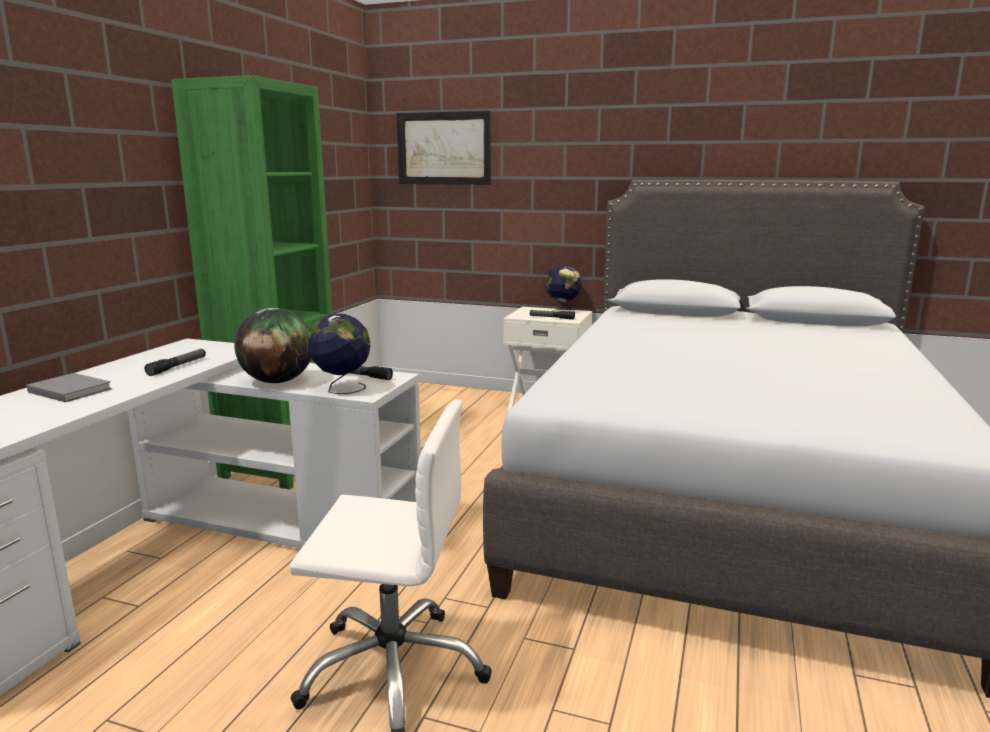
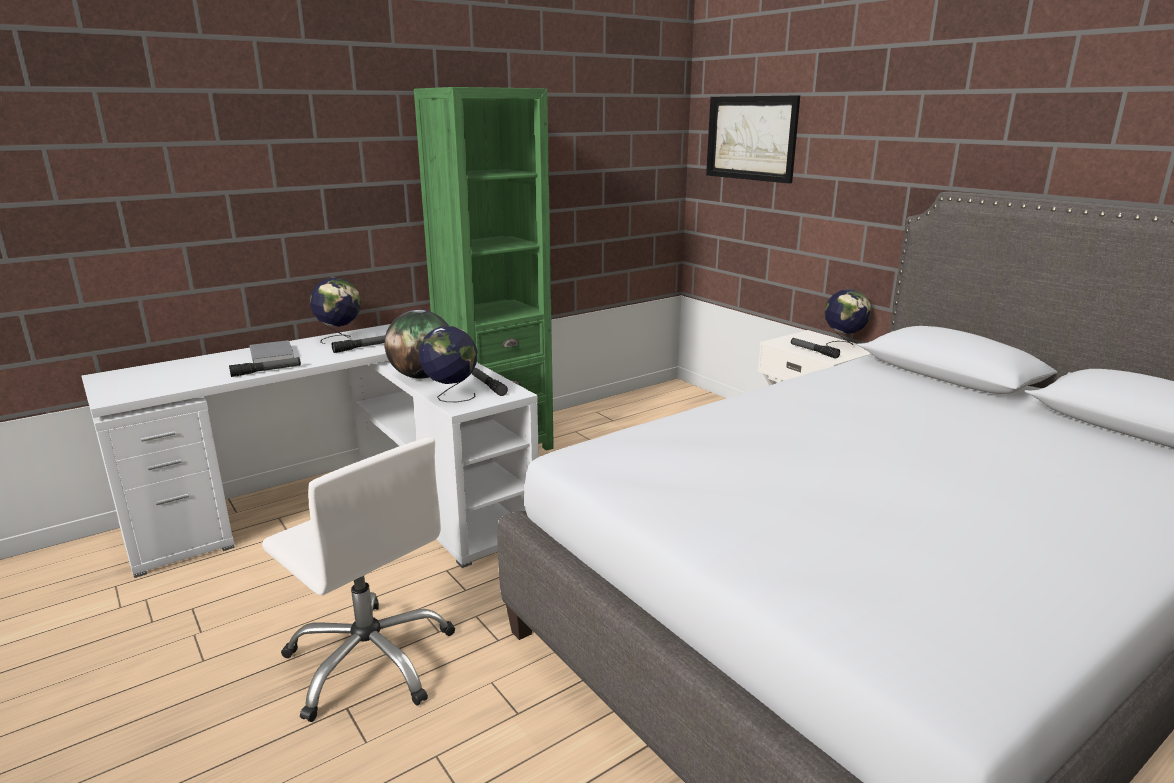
camera: 35 degrees right, 5 degrees up
none -> flashlight [229,357,301,377]
none -> globe [310,277,361,344]

